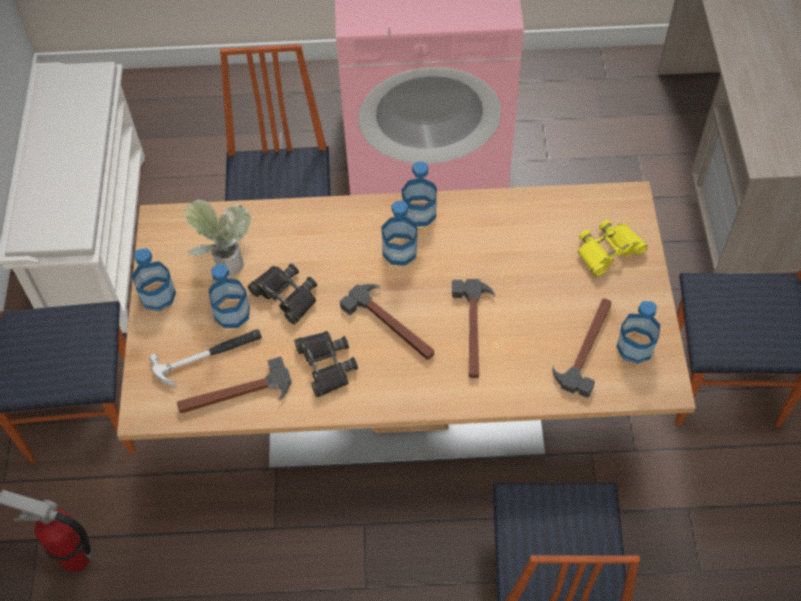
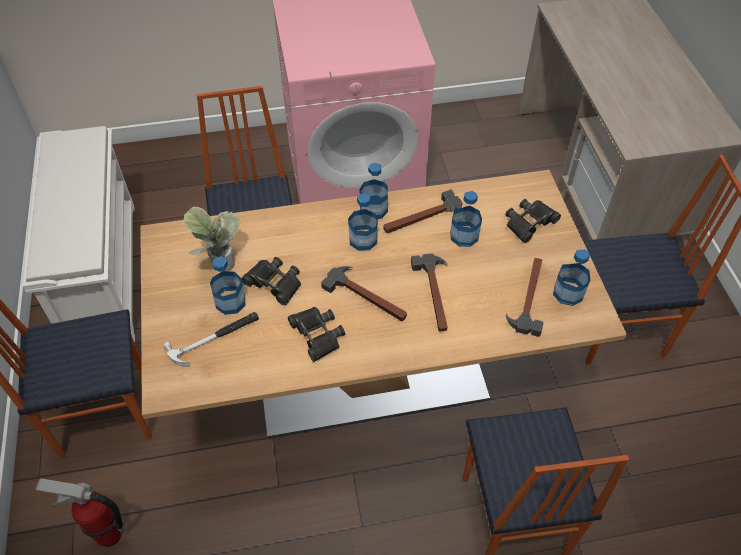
camera: 10 degrees left, 5 degrees down
bottle [132,248,176,311] -> bottle moved to [451,191,482,247]
hammer [177,357,291,414] -> hammer moved to [383,189,463,234]
yellow binoculars [578,220,648,277] -> black binoculars [505,199,561,243]

